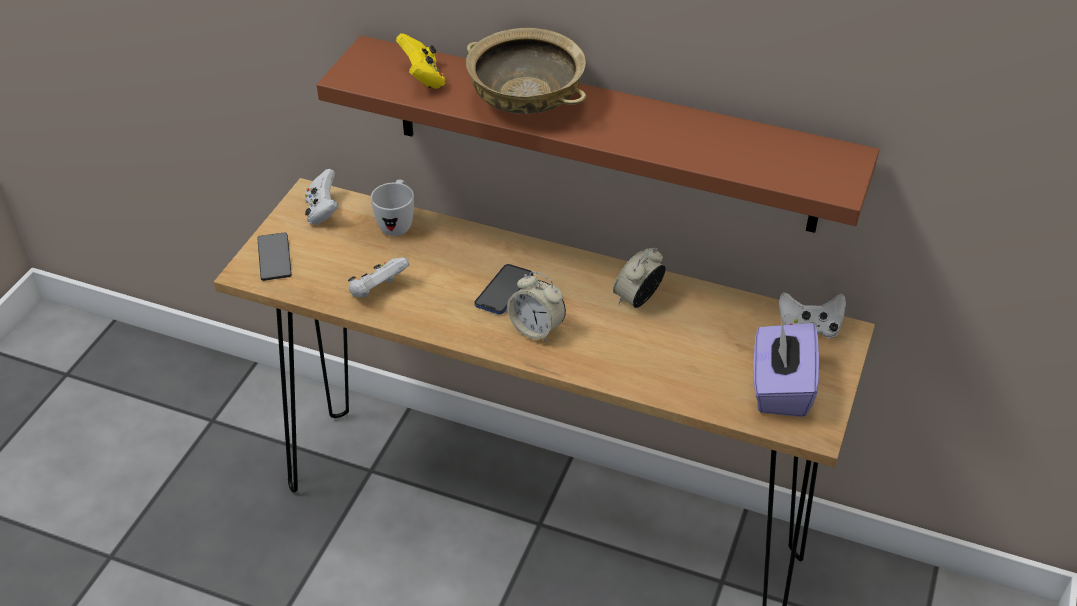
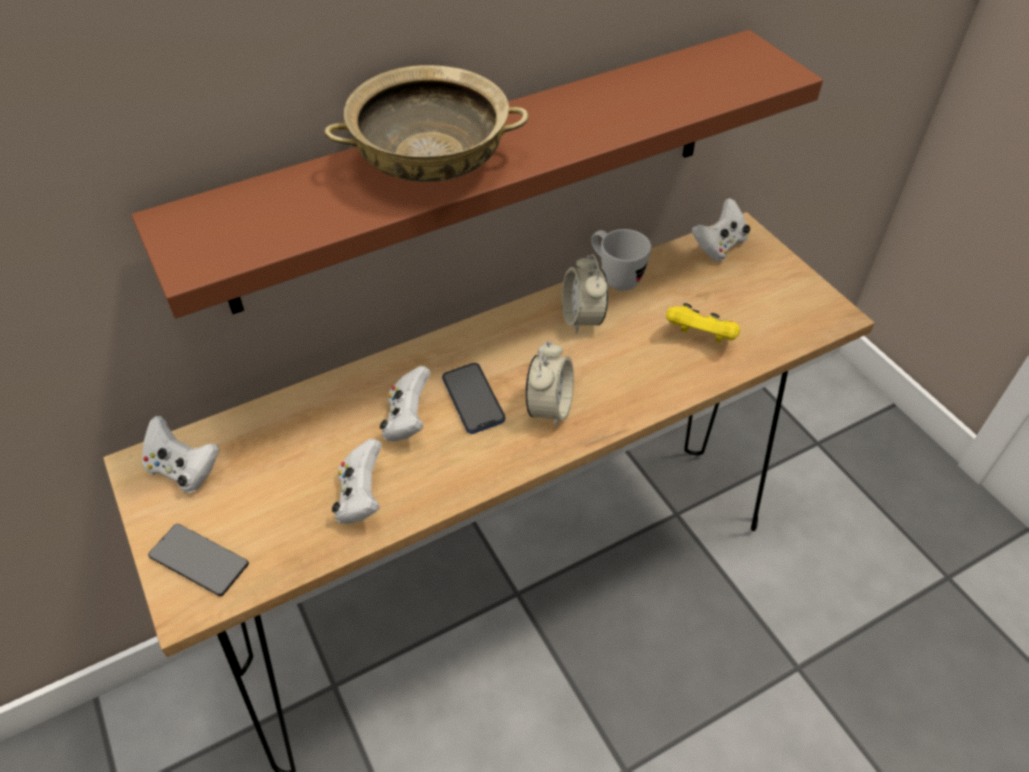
camera: 50 degrees left, 5 degrees up
white mug [371,180,414,236] -> white mug moved to [591,229,651,291]
yellow game controller [396,33,445,89] -> yellow game controller moved to [666,303,740,342]
alarm clock [507,271,566,342] -> alarm clock turned 60 degrees counterclockwise [526,341,574,428]
purple tissue box [754,323,819,417] -> none
none -> white game controller [380,366,431,441]

